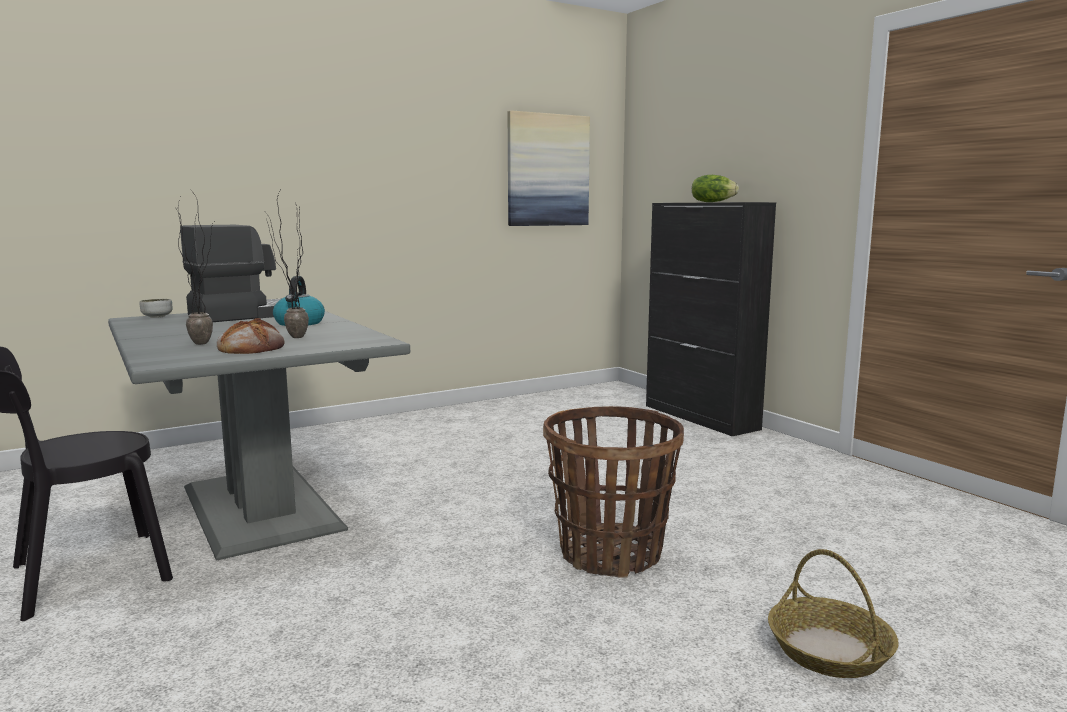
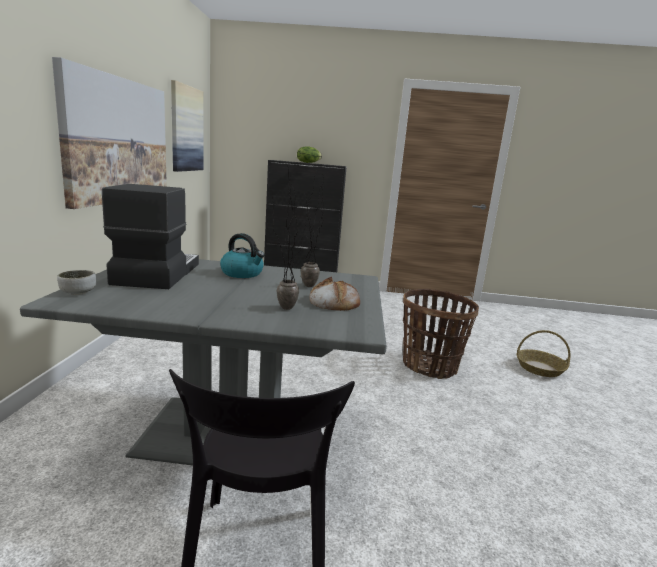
camera: 55 degrees left, 5 degrees up
none -> picture [52,57,167,209]

